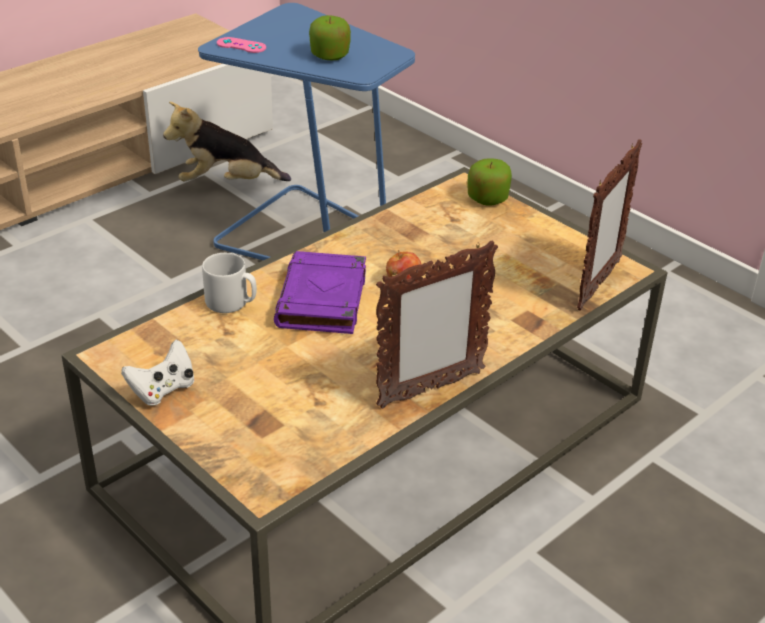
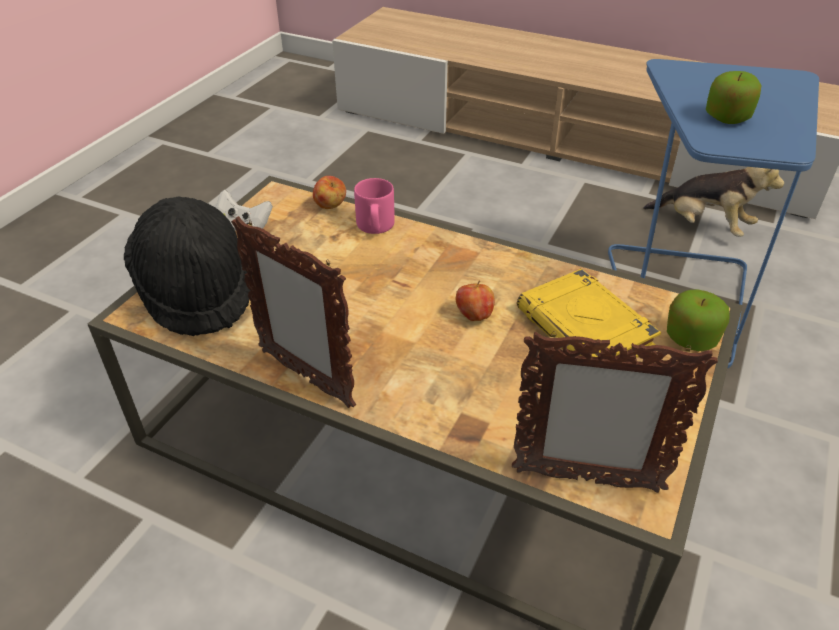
camera: 70 degrees right, 5 degrees up
plush toy [163,101,291,181] -> plush toy turned 150 degrees clockwise [643,167,784,237]
grey mug [202,253,257,313] -> pink mug [354,178,395,234]
pink game controller [217,37,266,53] -> none
purple book [274,251,366,334] -> none
none -> black hat [124,197,252,336]
none -> apple [313,176,346,209]
none -> yellow book [517,268,661,358]

